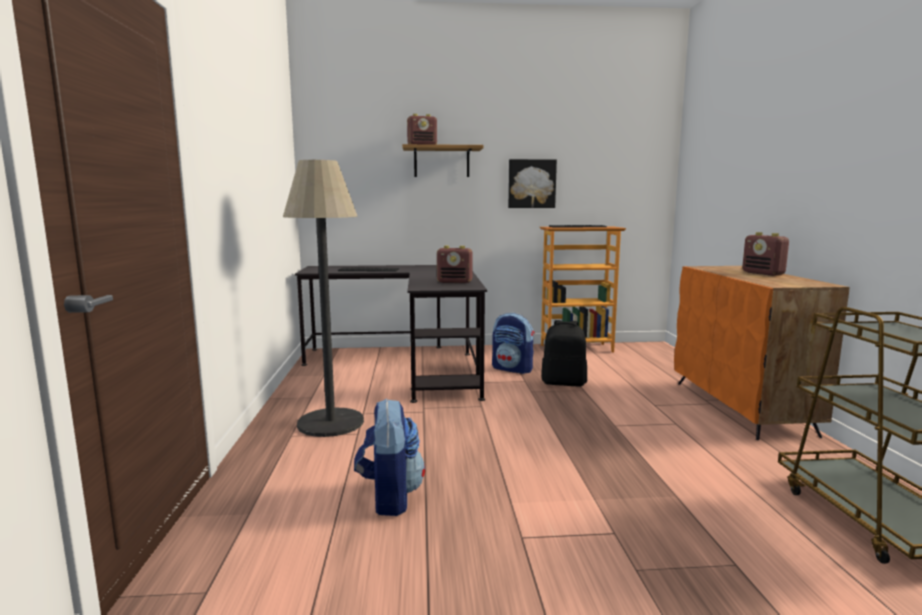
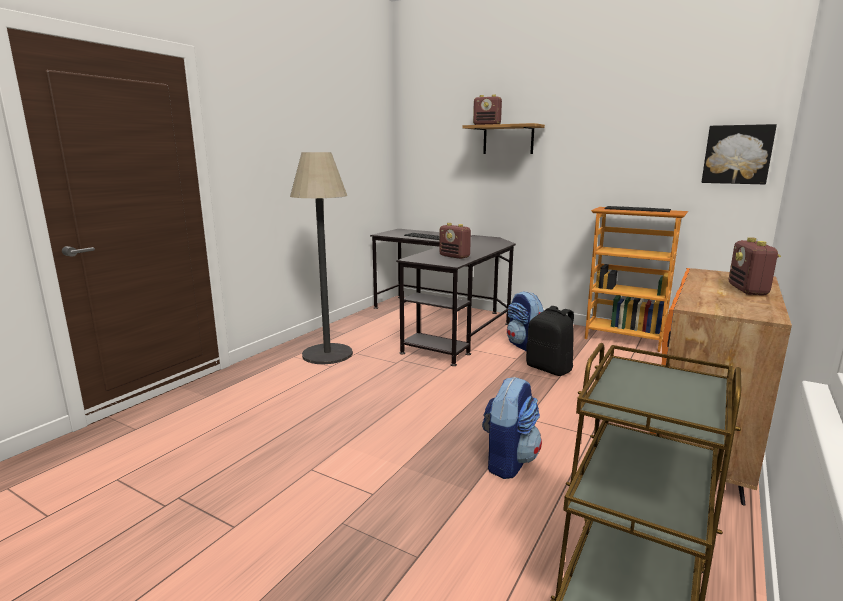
camera: 35 degrees right, 5 degrees up
backpack [354,399,425,516] -> backpack moved to [482,377,542,479]
picture [508,159,557,208] -> picture moved to [702,124,777,185]

